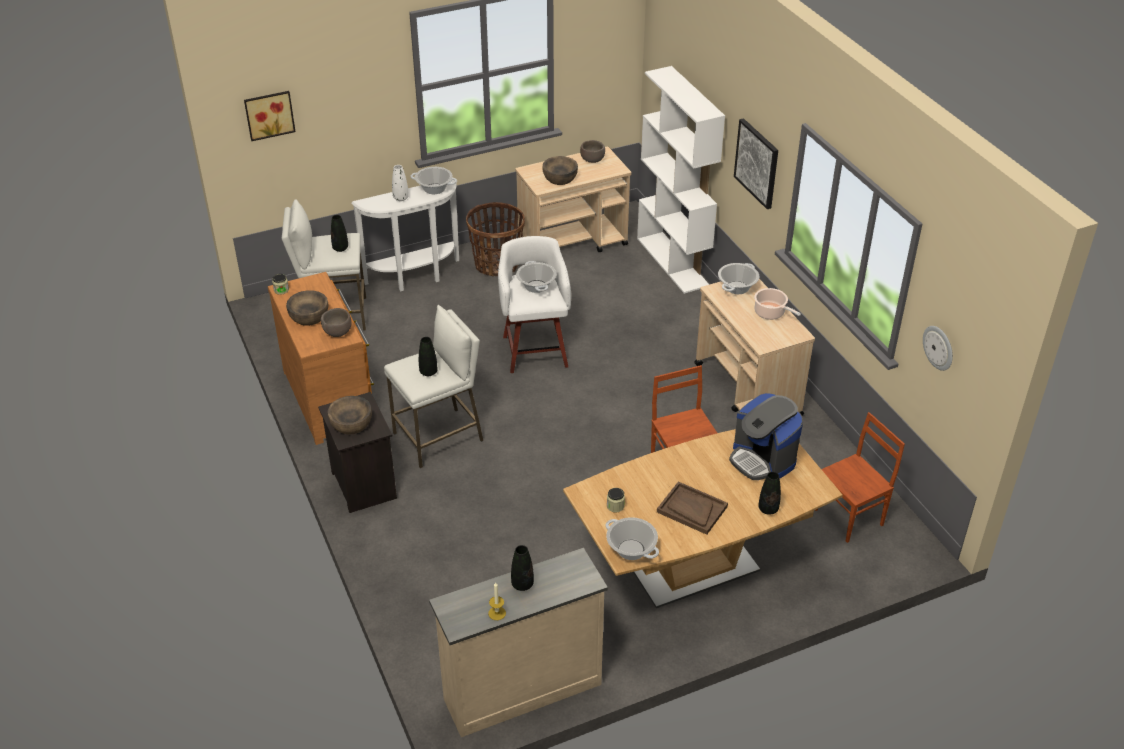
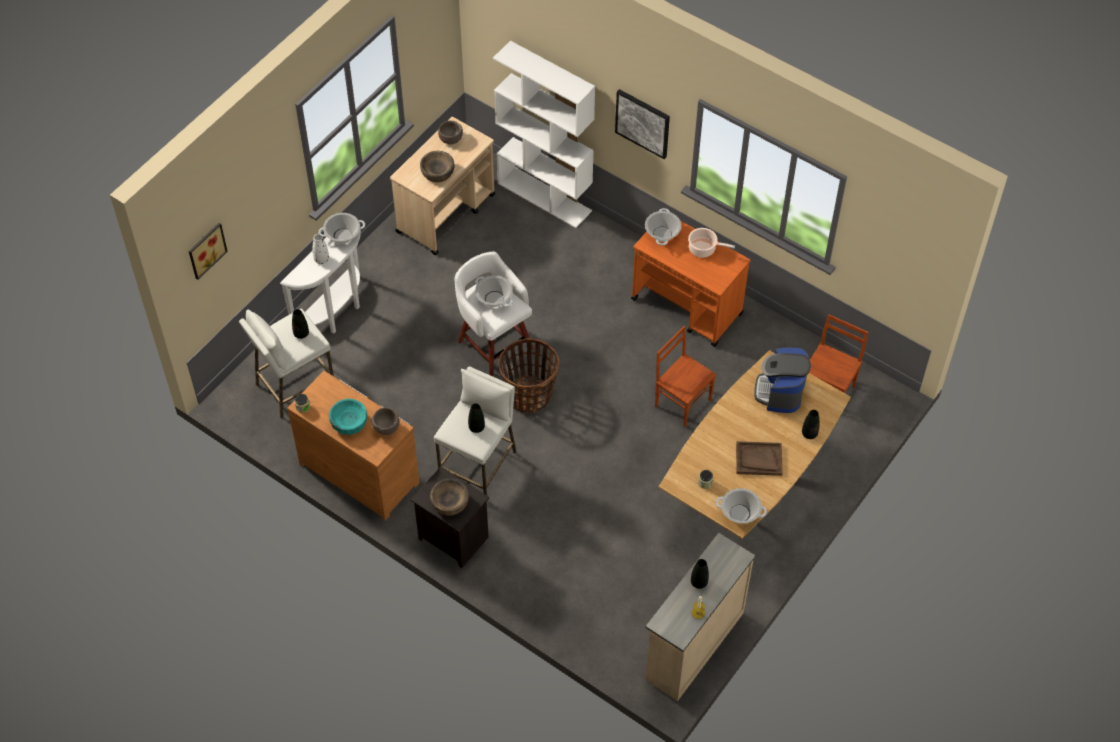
camera: 30 degrees left, 15 degrees up
brown bowl [286,290,328,326] -> turquoise bowl [329,399,367,435]
basket [466,202,525,276] -> basket moved to [498,338,559,413]
beige cart [694,279,815,416] -> orange cart [631,221,751,347]
coffee machine [729,393,803,480] -> coffee machine turned 75 degrees clockwise [754,348,811,413]
wall clock [923,326,953,371] -> none

